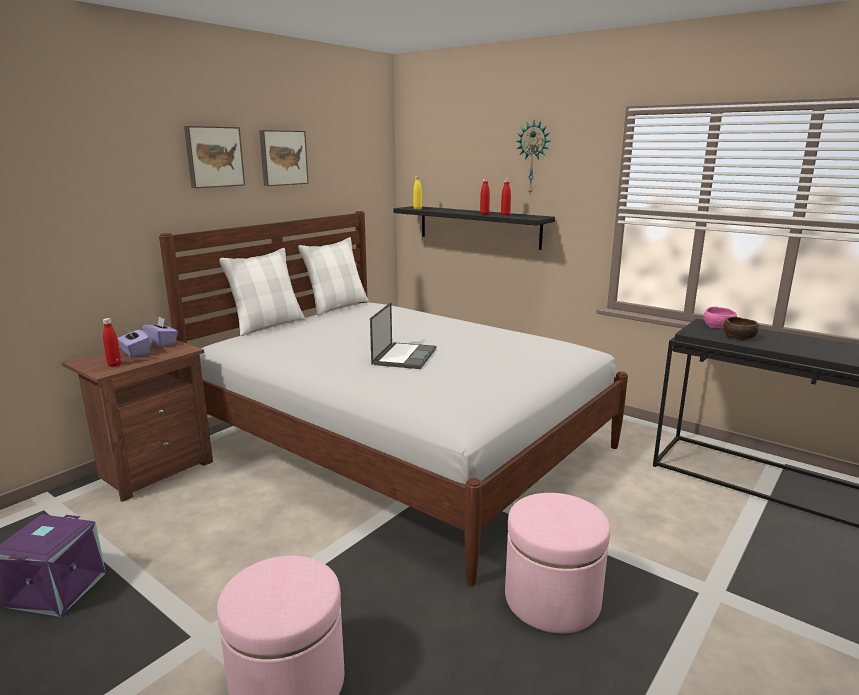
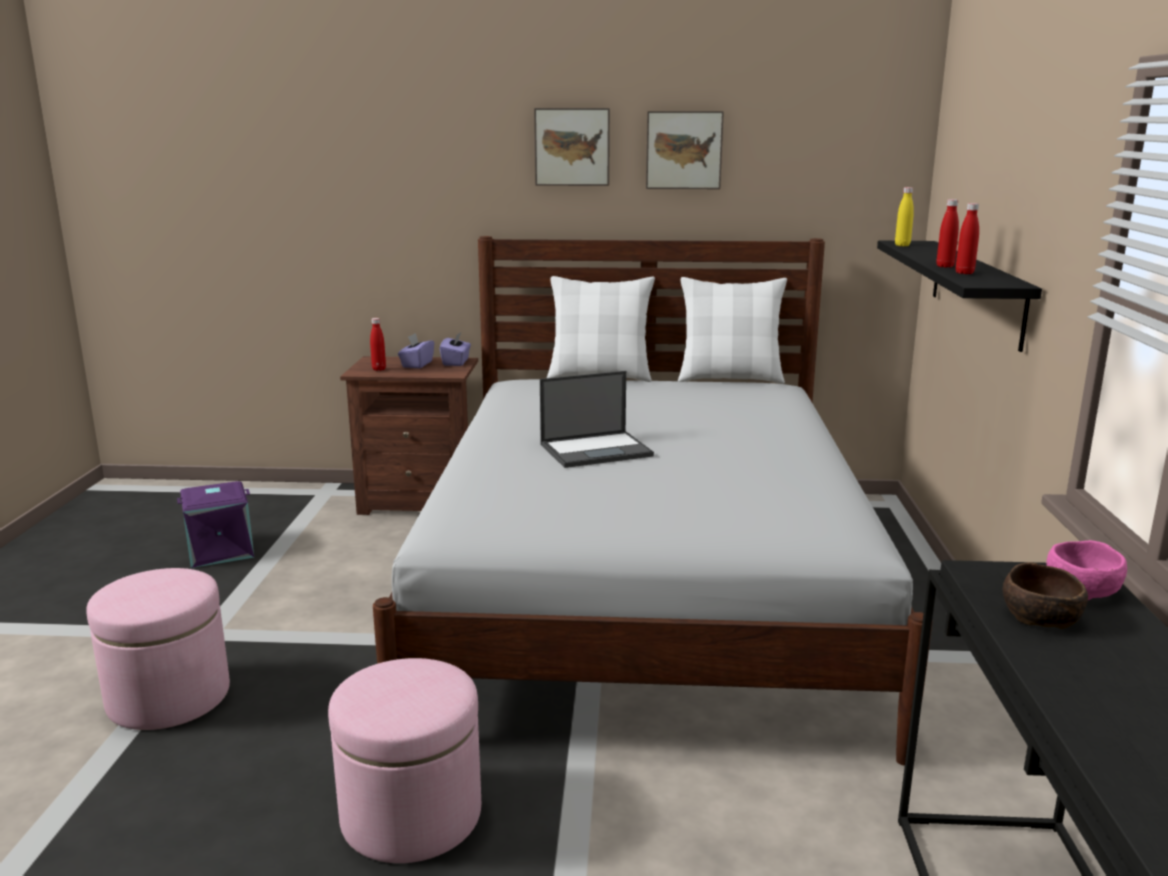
camera: 55 degrees right, 0 degrees up
wall clock [516,120,550,194] -> none

